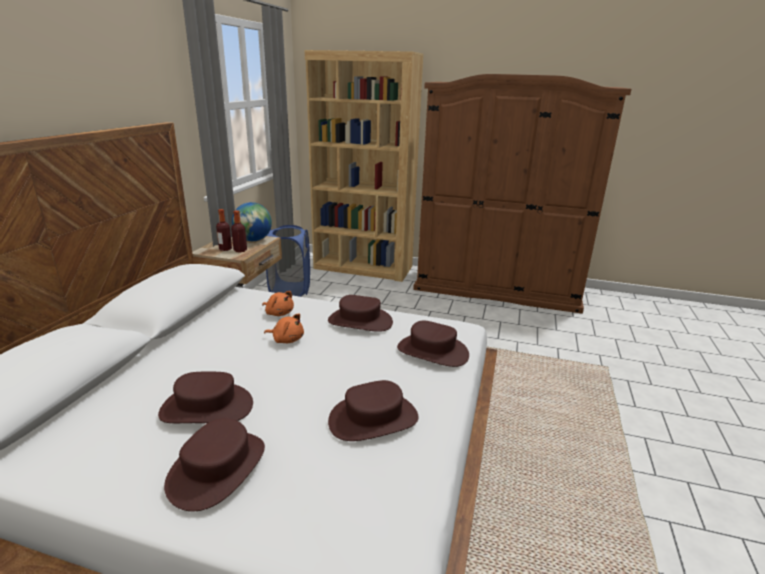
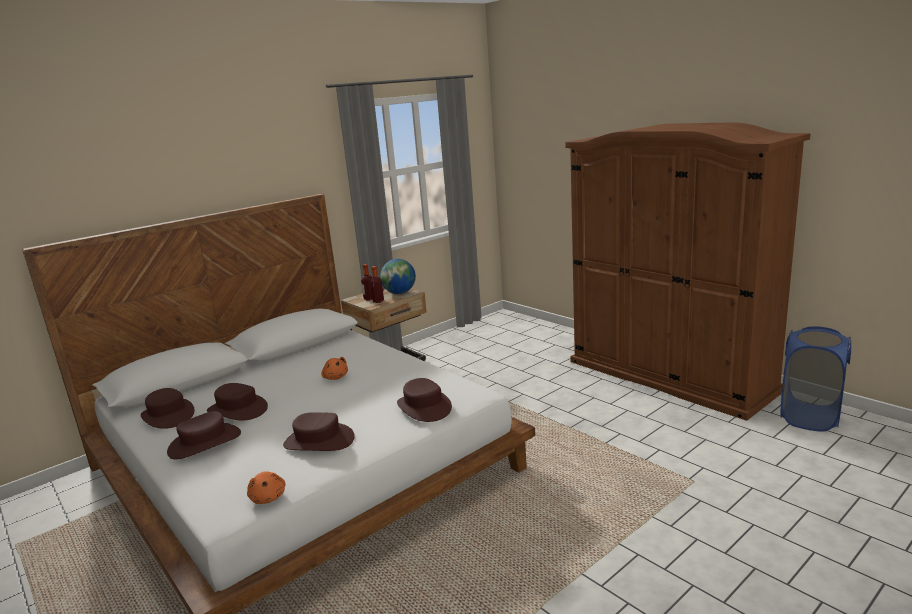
camera: 35 degrees right, 5 degrees down
orange plush toy [262,291,294,316] -> orange plush toy moved to [247,471,286,504]
blue laundry basket [266,225,310,297] -> blue laundry basket moved to [780,326,851,432]
brown bookcase [305,50,423,282] -> none
brown hat [328,295,393,332] -> brown hat moved to [141,388,194,429]

